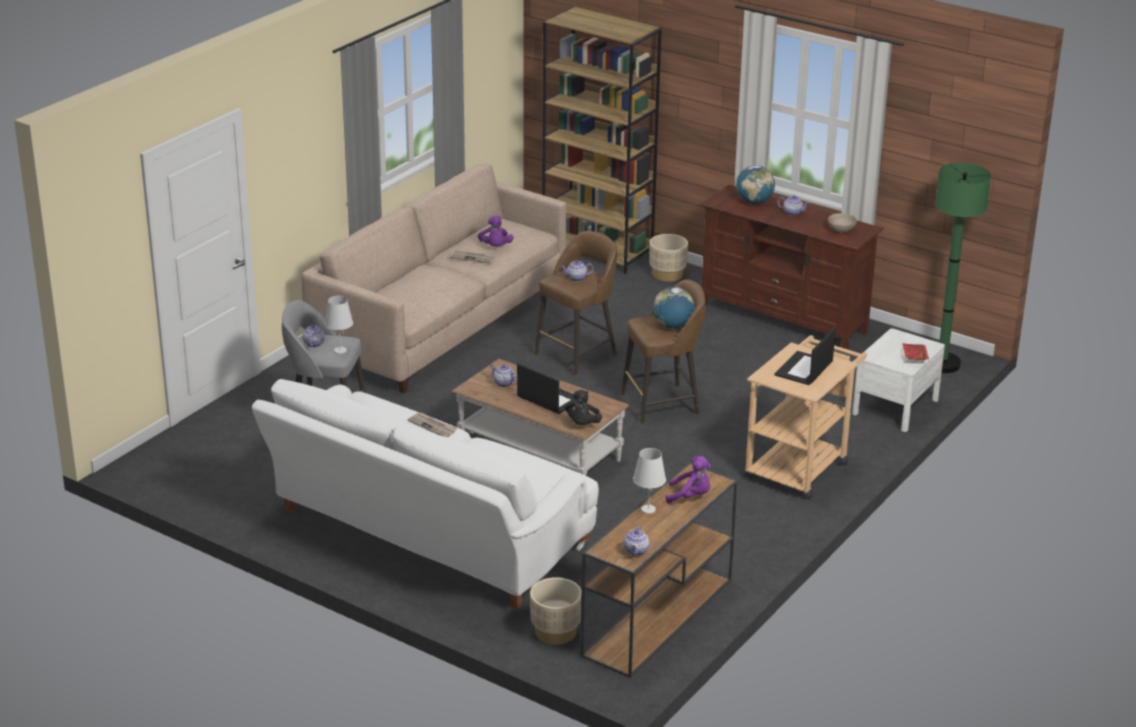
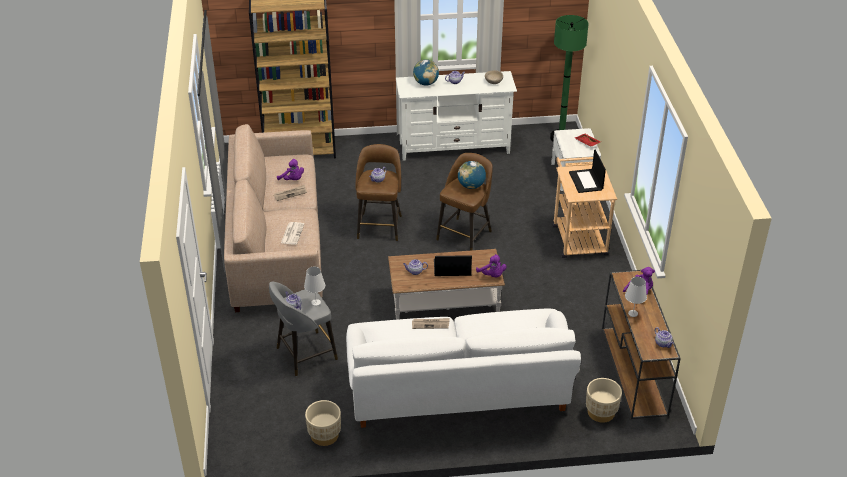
camera: 40 degrees left, 10 degrees up
black plush toy [565,390,602,425] -> purple plush toy [476,254,507,277]
beige planter [650,234,688,282] -> beige planter moved to [305,400,341,446]
brown tv stand [700,185,884,349] -> white tv stand [396,71,517,161]
none -> newspaper [281,222,305,245]

